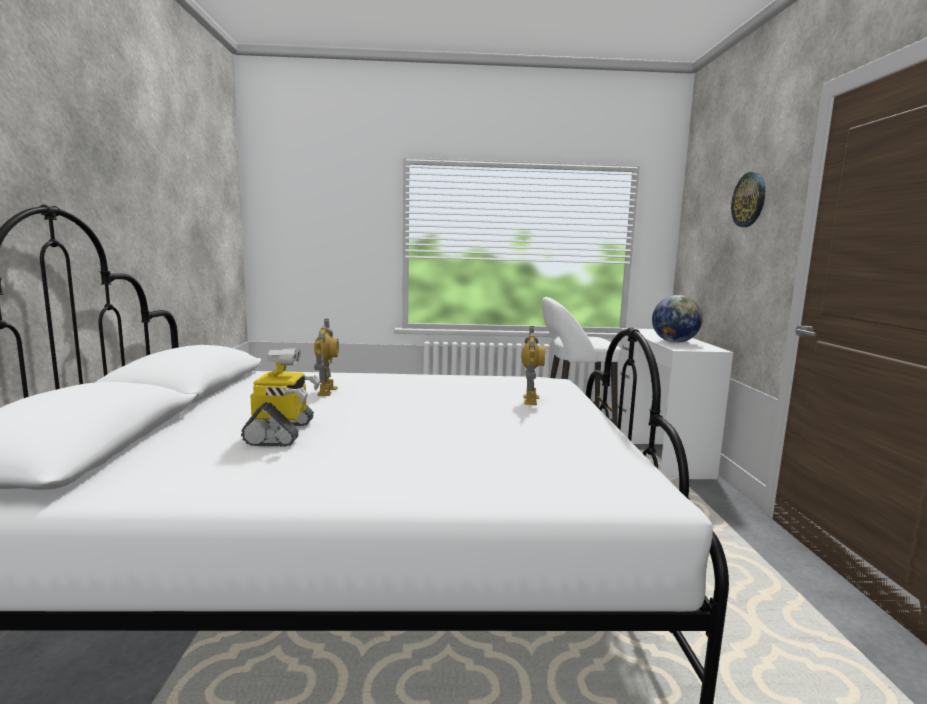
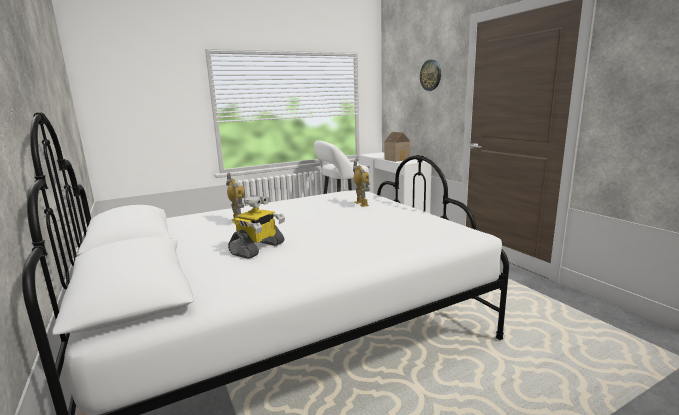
camera: 25 degrees left, 5 degrees up
toy robot [241,348,320,447] -> toy robot turned 60 degrees clockwise [228,195,285,259]
globe [652,295,703,343] -> toy house [384,132,410,162]

